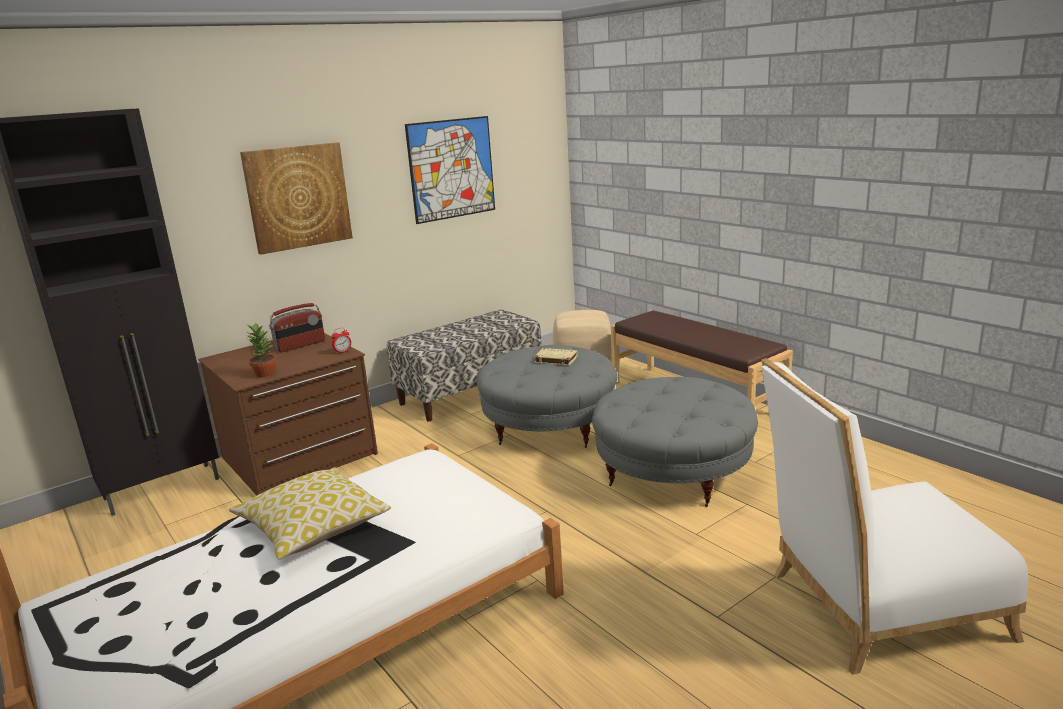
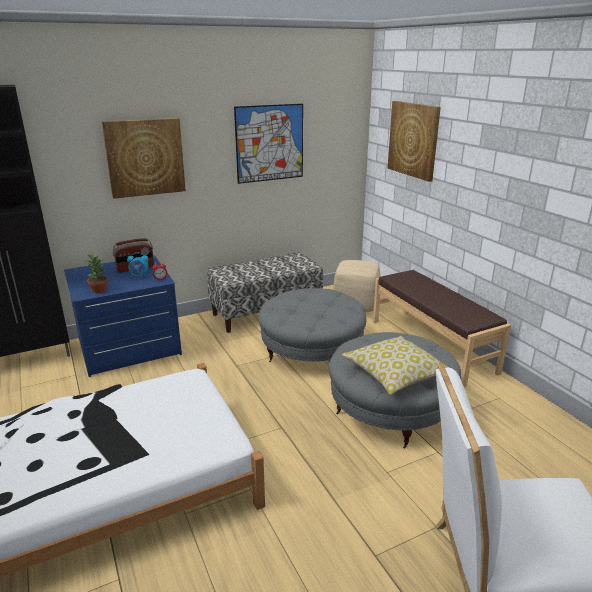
camera: 10 degrees right, 5 degrees up
brown dresser [198,333,378,496] -> blue dresser [64,255,182,377]
pillow [229,467,391,560] -> pillow moved to [341,336,449,395]
beige book [534,348,578,366] -> none
none -> alarm clock [127,252,149,277]
none -> picture [388,101,441,182]

